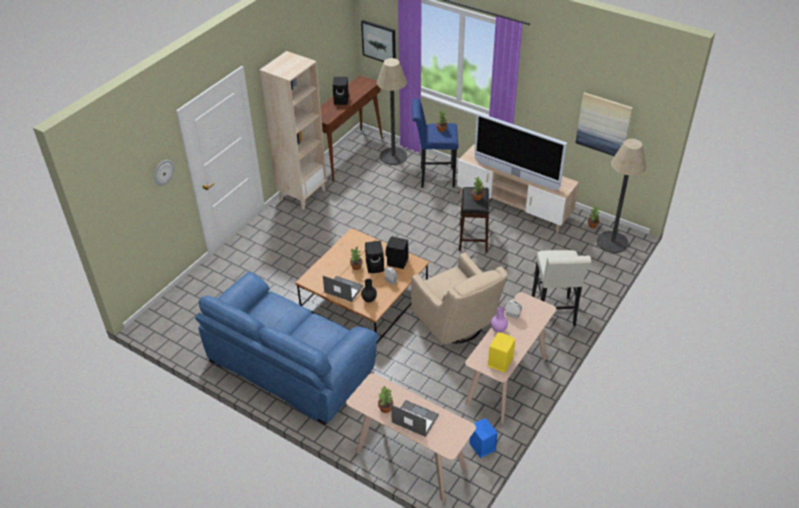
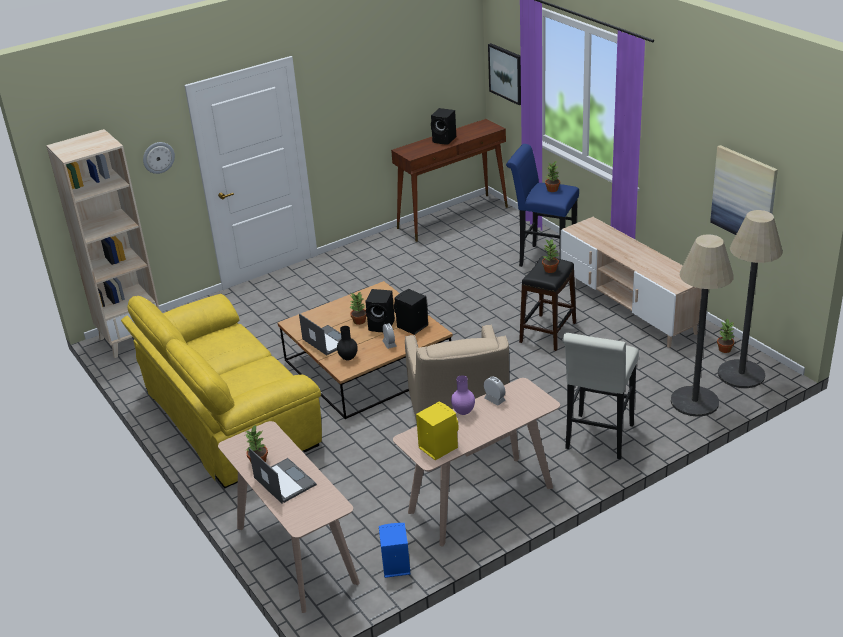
camera: 25 degrees right, 10 degrees down
blue sofa [195,272,379,425] -> yellow sofa [121,294,322,489]
beige bookcase [259,51,327,210] -> beige bookcase moved to [46,129,160,358]
floor lamp [377,58,407,165] -> floor lamp moved to [671,234,734,417]
television [474,113,567,190] -> none

